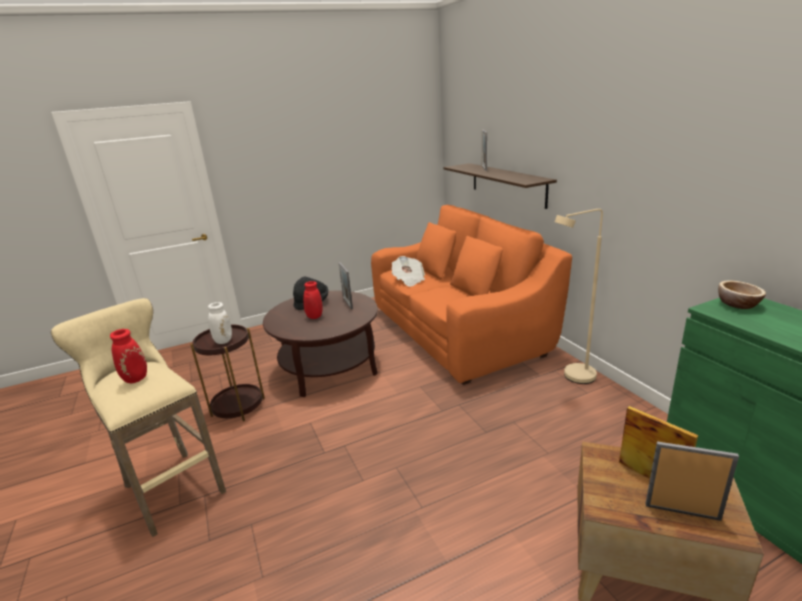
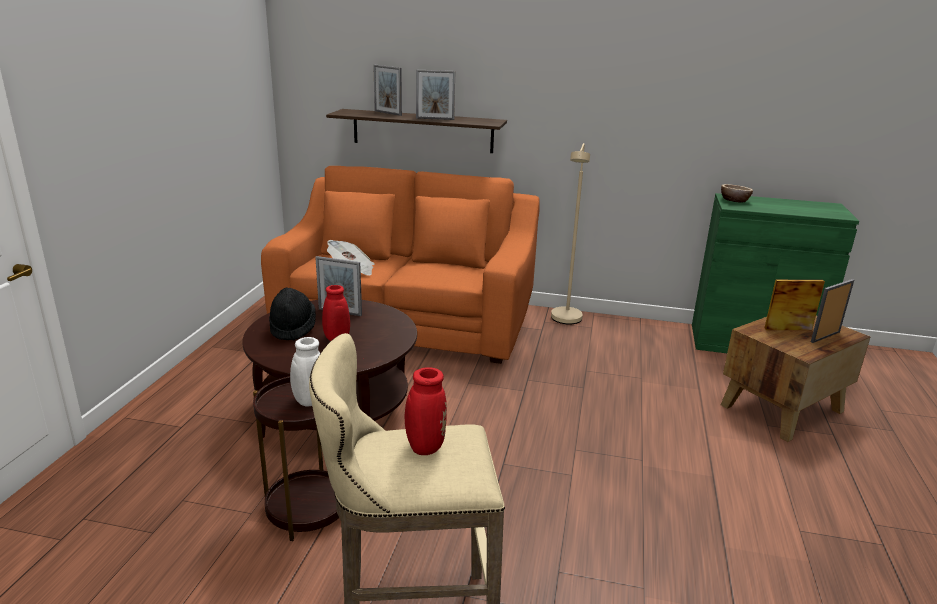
camera: 55 degrees left, 0 degrees up
none -> picture frame [416,70,455,120]

